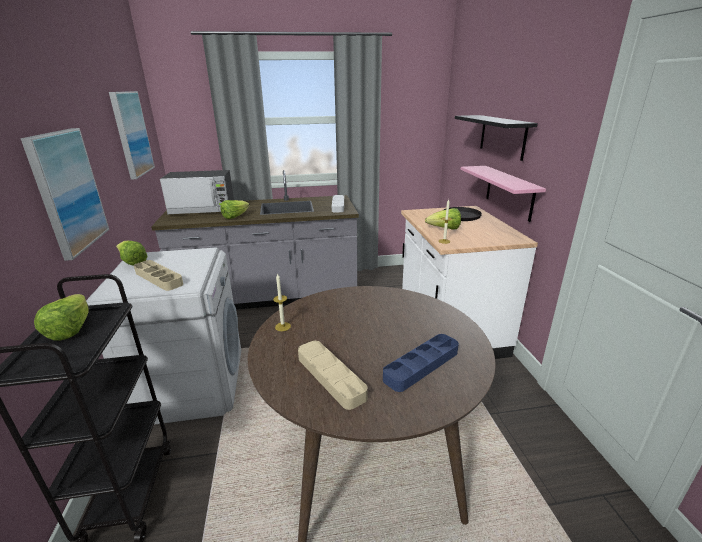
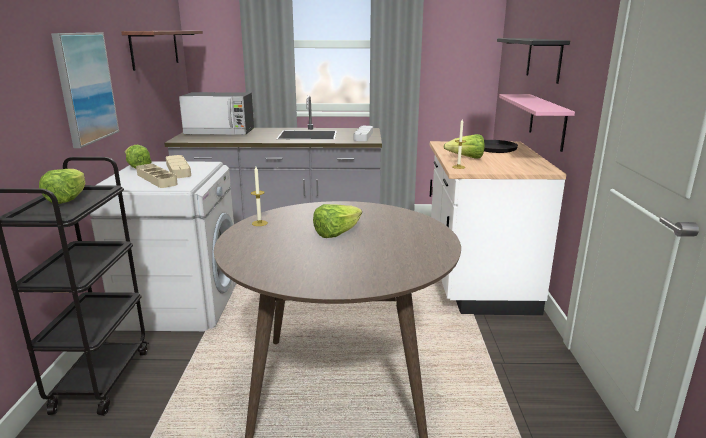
camera: 10 degrees right, 5 degrees down
picture [109,91,155,180] -> shelf [121,31,203,71]
lettuce [220,200,249,219] -> lettuce moved to [313,204,362,238]
beige tray [298,341,368,410] -> beige tray moved to [166,155,191,178]
blue tray [383,334,459,392] -> none

